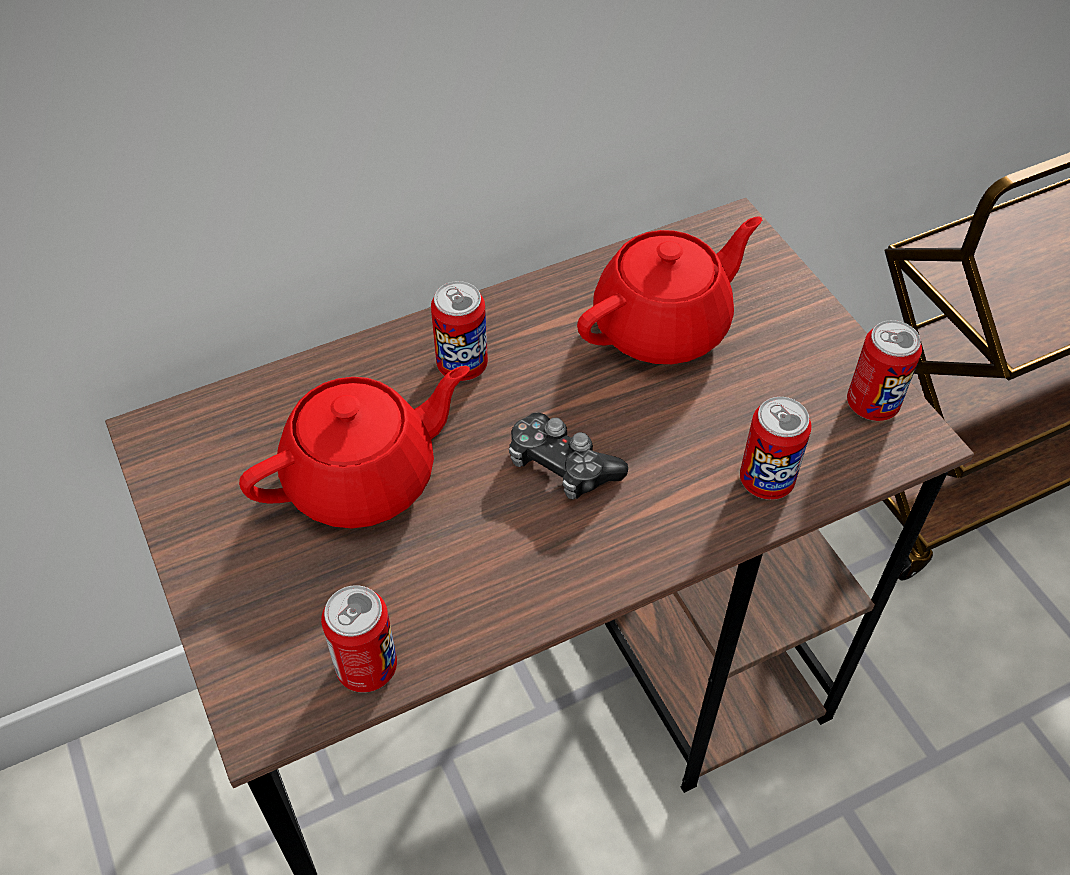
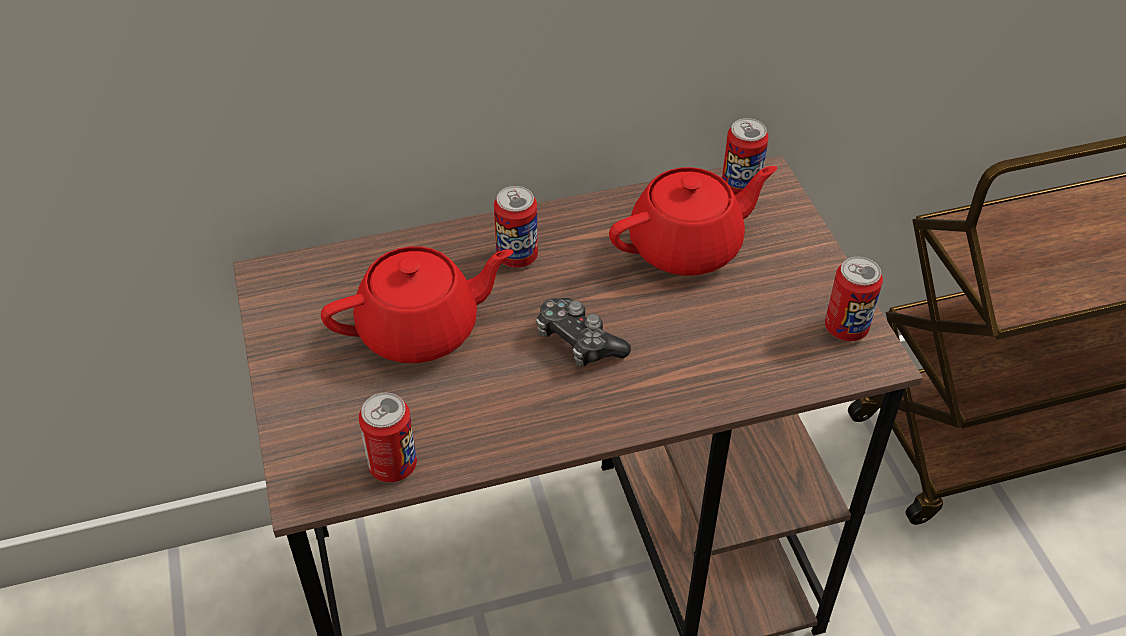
camera: 10 degrees right, 5 degrees down
can [740,397,812,500] -> can moved to [722,118,769,195]

